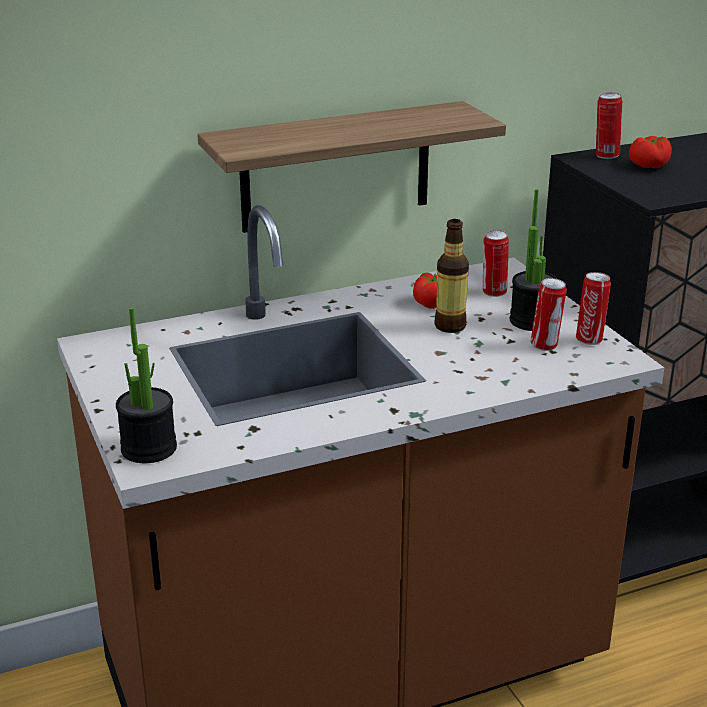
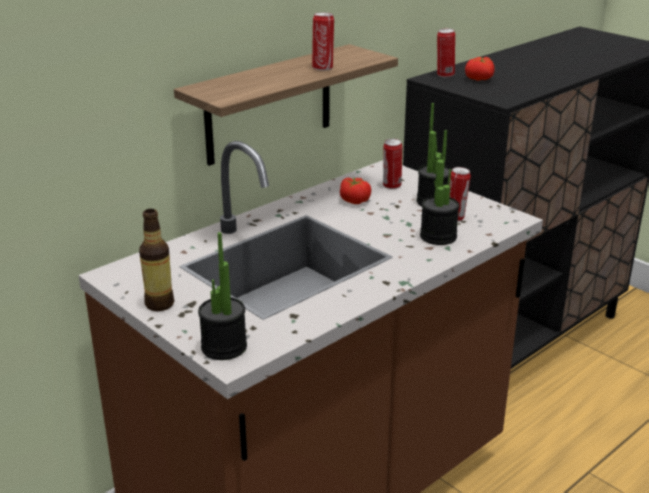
camera: 20 degrees left, 0 degrees up
bottle [434,219,469,333] -> bottle moved to [139,209,174,311]
can [576,272,611,345] -> can moved to [312,13,334,70]
none -> potted plant [420,130,460,245]

